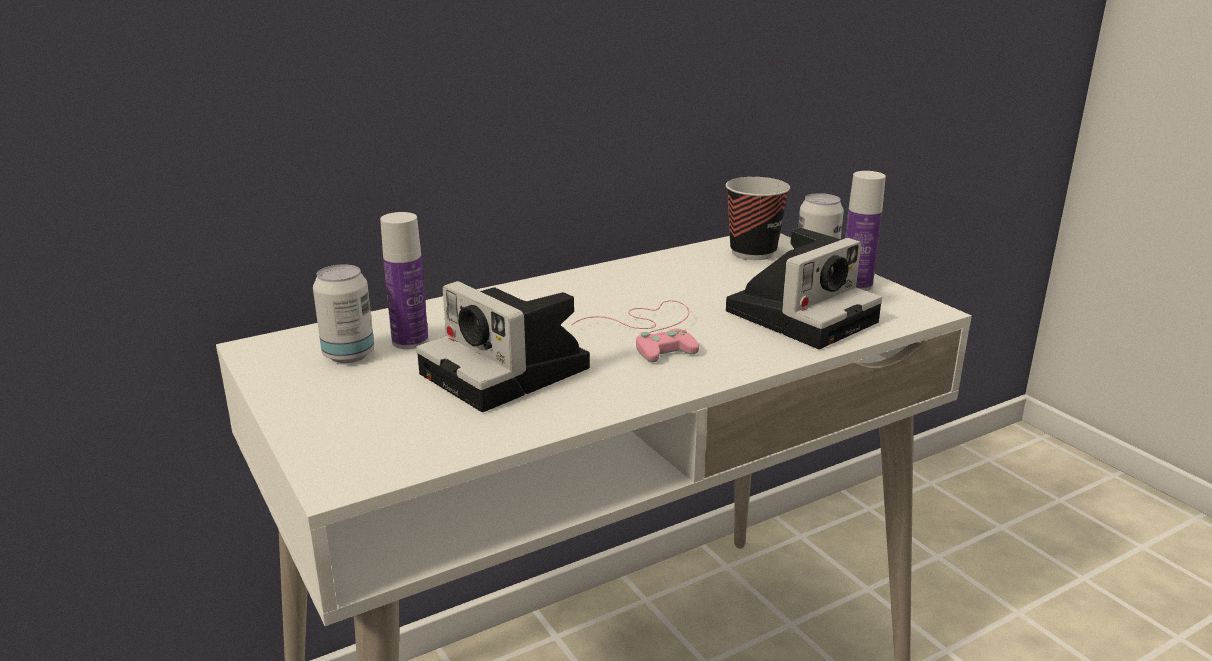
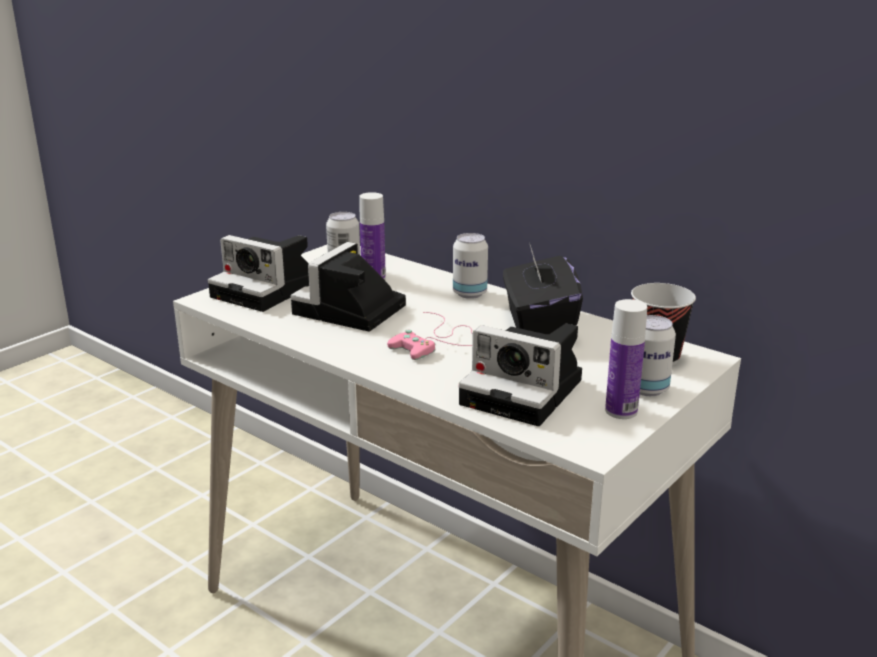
camera: 70 degrees right, 0 degrees up
none -> camera [208,235,309,312]
none -> can [453,233,488,299]
none -> black tissue box [503,242,583,334]

